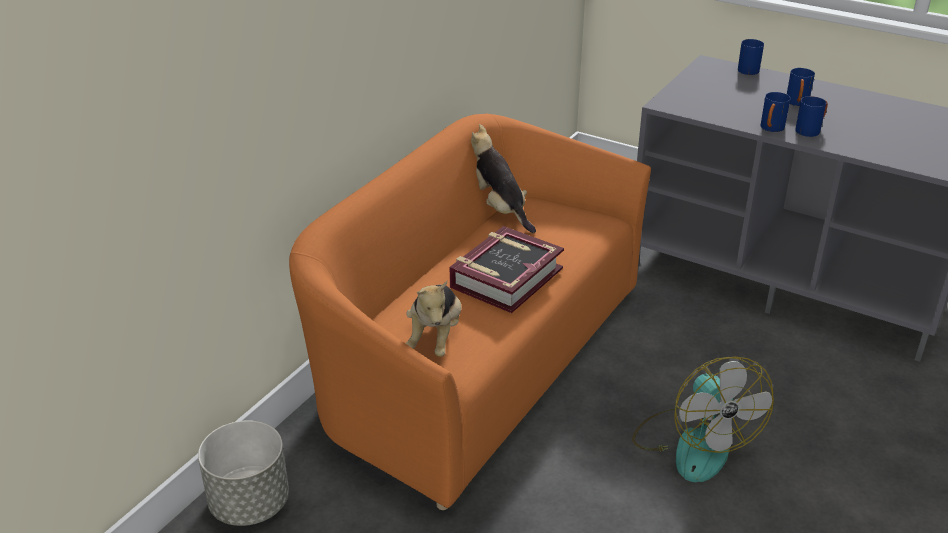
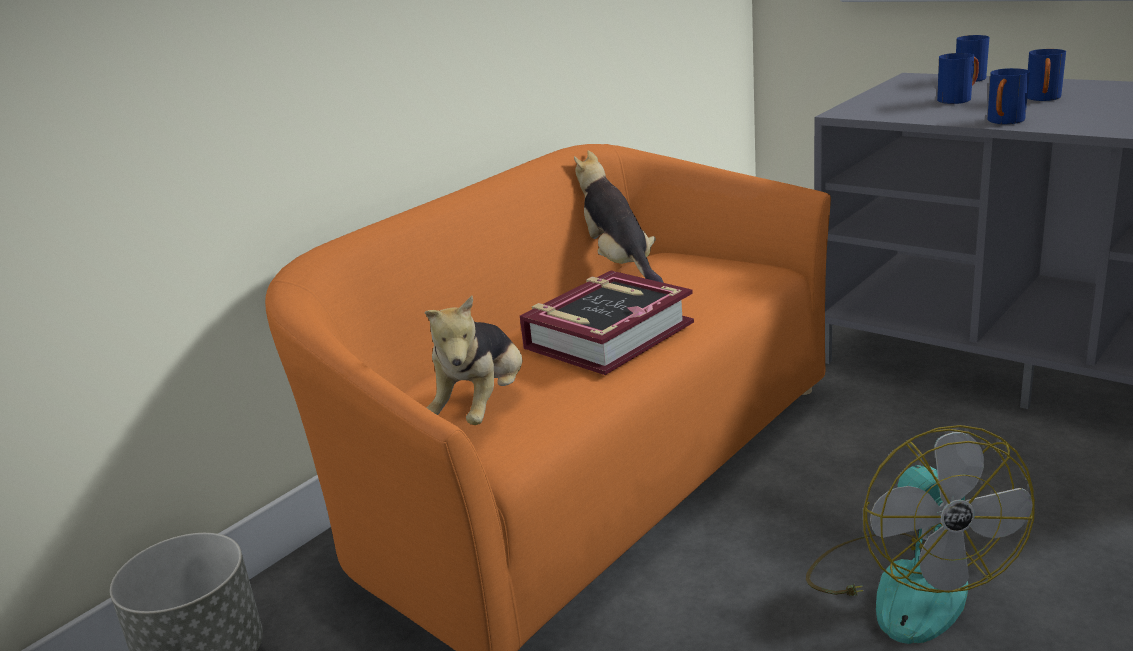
camera: 10 degrees right, 10 degrees down
blue mug [795,96,828,137] -> blue mug moved to [937,53,979,104]

